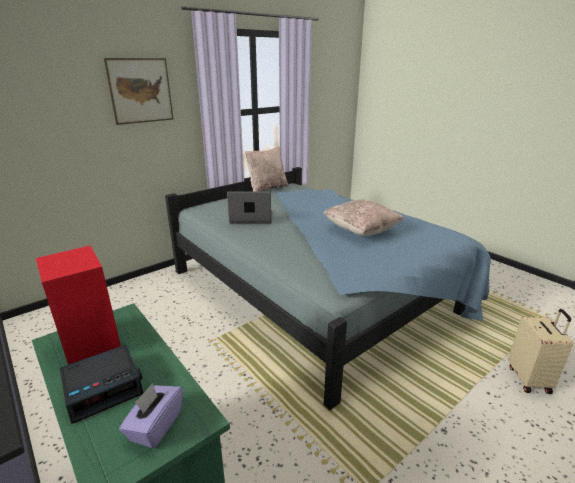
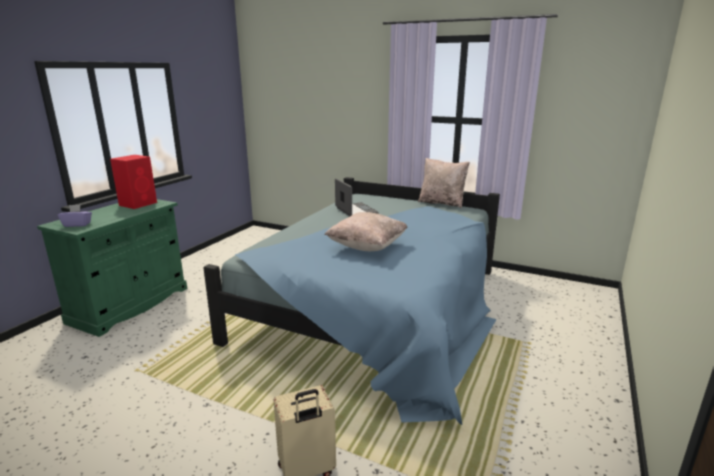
camera: 65 degrees right, 5 degrees down
alarm clock [60,345,143,424] -> none
picture [104,58,174,125] -> none

